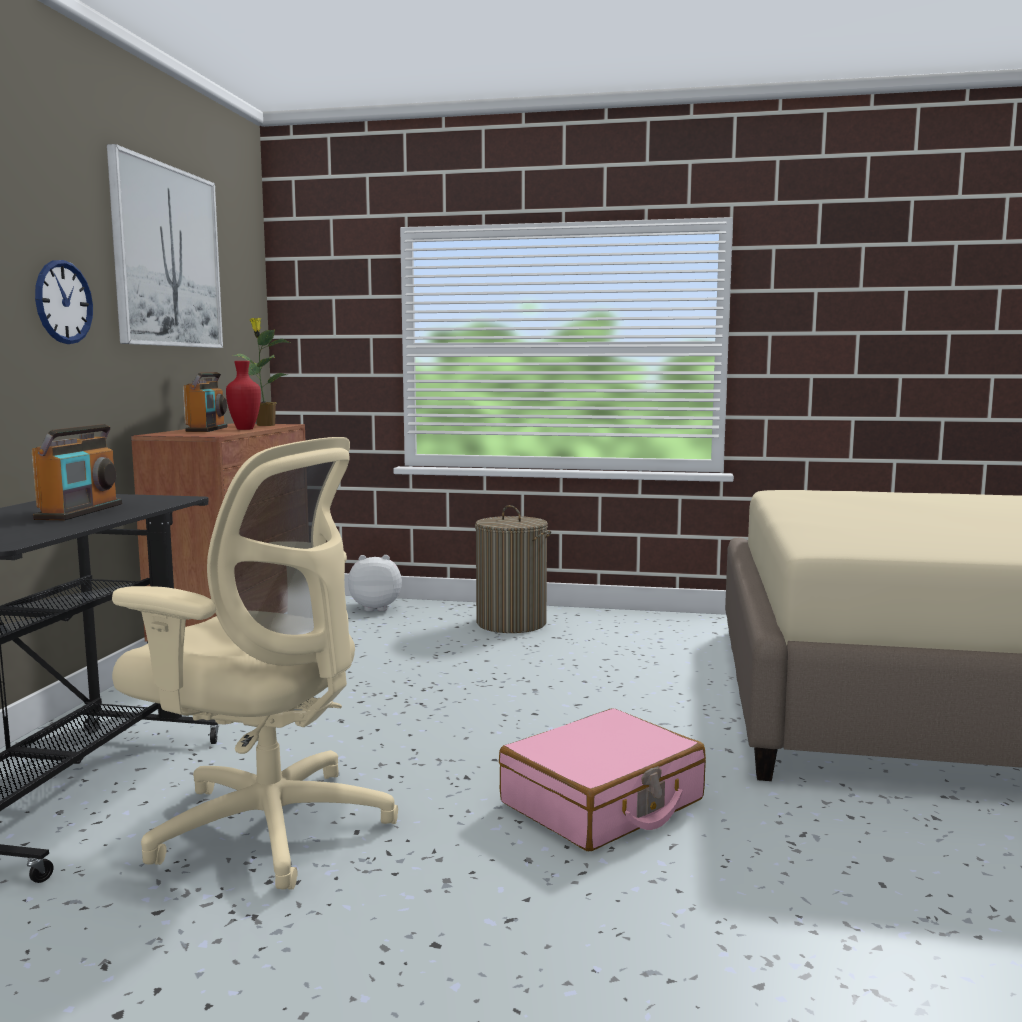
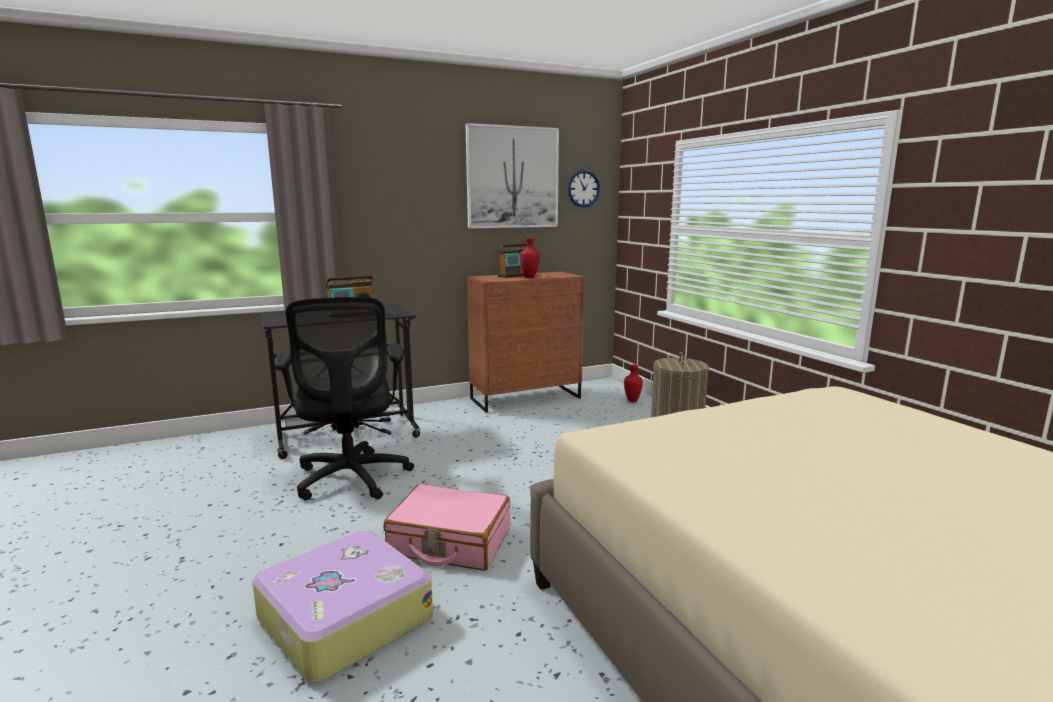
camera: 55 degrees right, 5 degrees up
wall clock [35,260,93,344] -> wall clock moved to [568,170,600,208]
beige office chair [112,437,398,889] -> black office chair [274,297,414,500]
potted plant [233,318,290,426] -> none
plush toy [348,555,402,611] -> red vase [624,365,643,402]
none -> suitcase [252,530,433,683]

